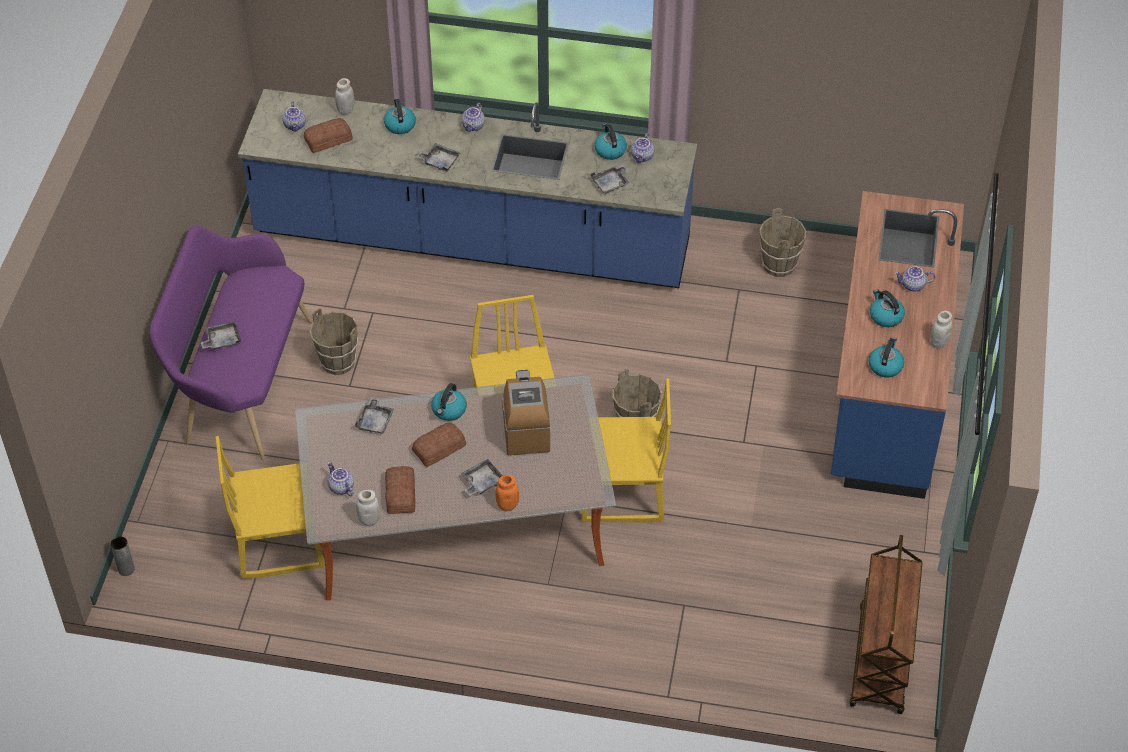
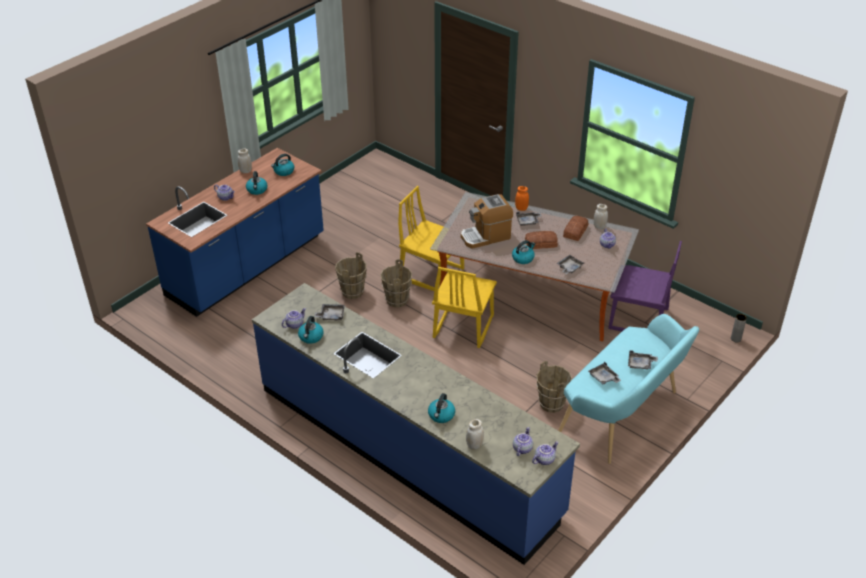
camera: 150 degrees left, 10 degrees down
purple bench [149,226,312,460] -> turquoise bench [558,314,699,464]
yellow chair [215,436,325,579] -> purple chair [608,241,682,332]
bread [304,118,353,153] -> none
grey tray [416,143,460,172] -> grey tray moved to [588,362,621,385]
teapot [462,103,485,132] -> teapot moved to [532,441,559,465]
coffee machine [502,370,551,455] -> coffee machine turned 45 degrees clockwise [461,194,513,249]
brown bucket [759,208,806,277] -> brown bucket moved to [335,252,367,299]
brown cart [849,535,923,714] -> none

